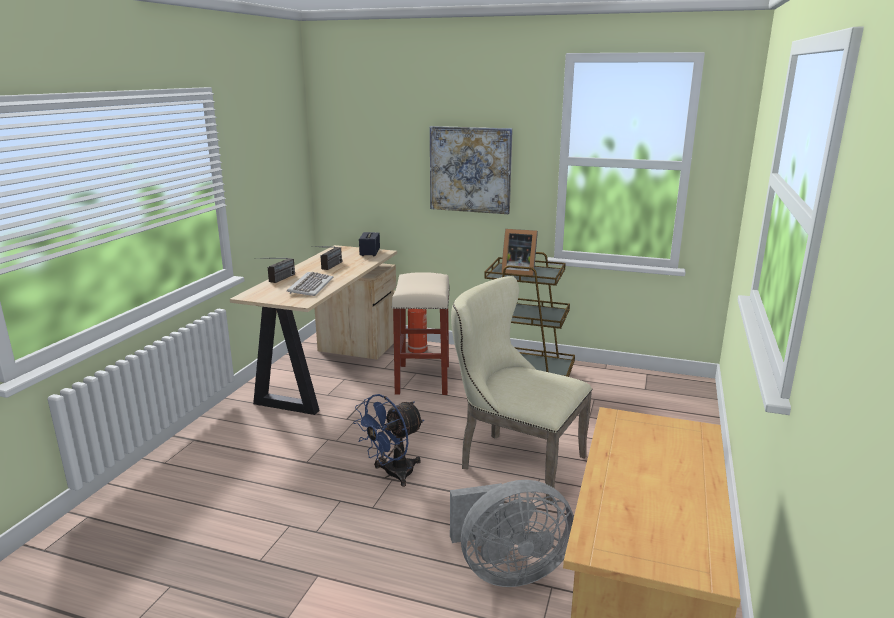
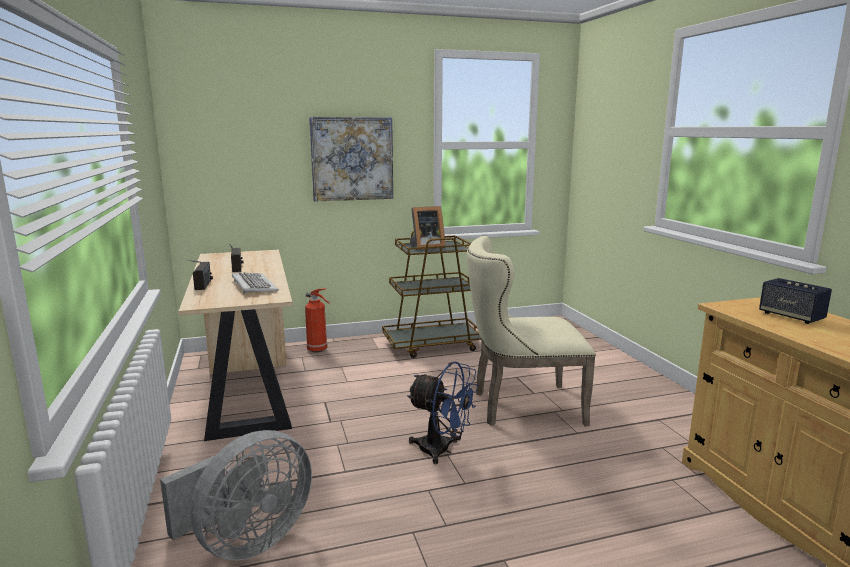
camera: 35 degrees left, 5 degrees down
blue fan [353,394,424,487] -> blue fan turned 75 degrees counterclockwise [407,361,478,464]
speaker [359,232,380,256] -> speaker moved to [759,278,832,324]
beige stool [391,272,450,395] -> none
grey fan [450,480,574,587] -> grey fan moved to [160,430,312,561]

